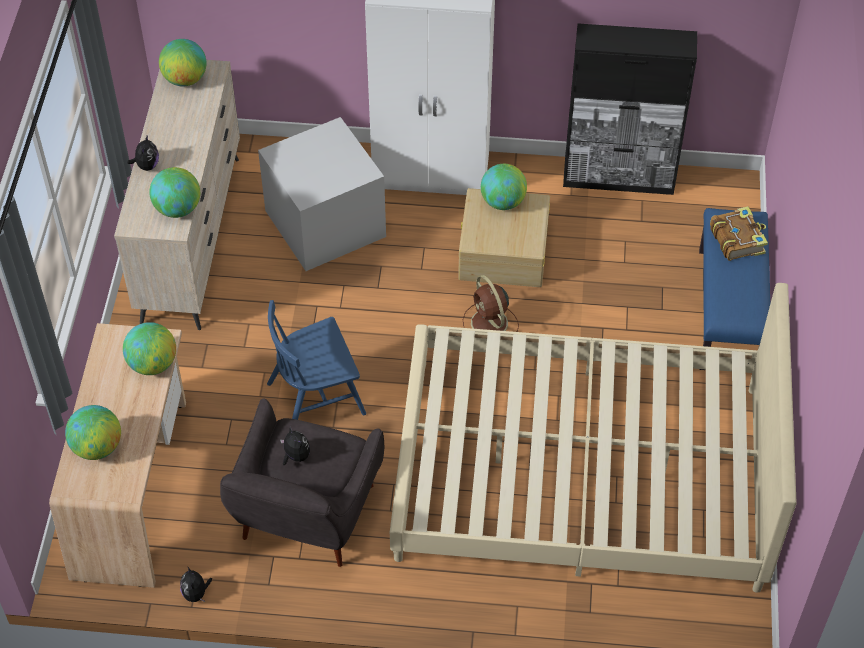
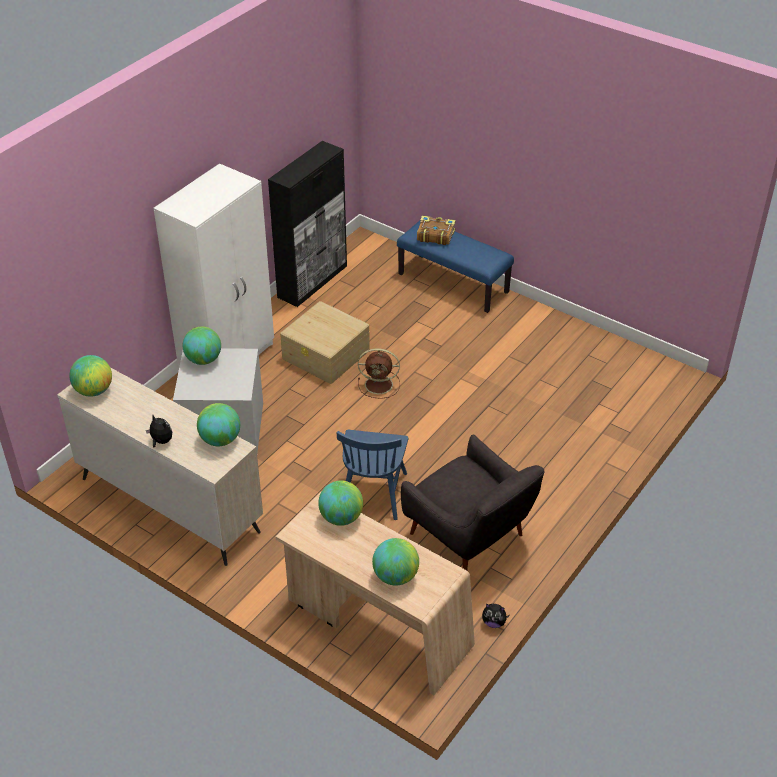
camera: 60 degrees left, 10 degrees down
plush toy [280,426,310,465] -> none
beige bed [390,283,797,593] -> none
globe [481,164,527,210] -> globe moved to [183,326,221,365]

